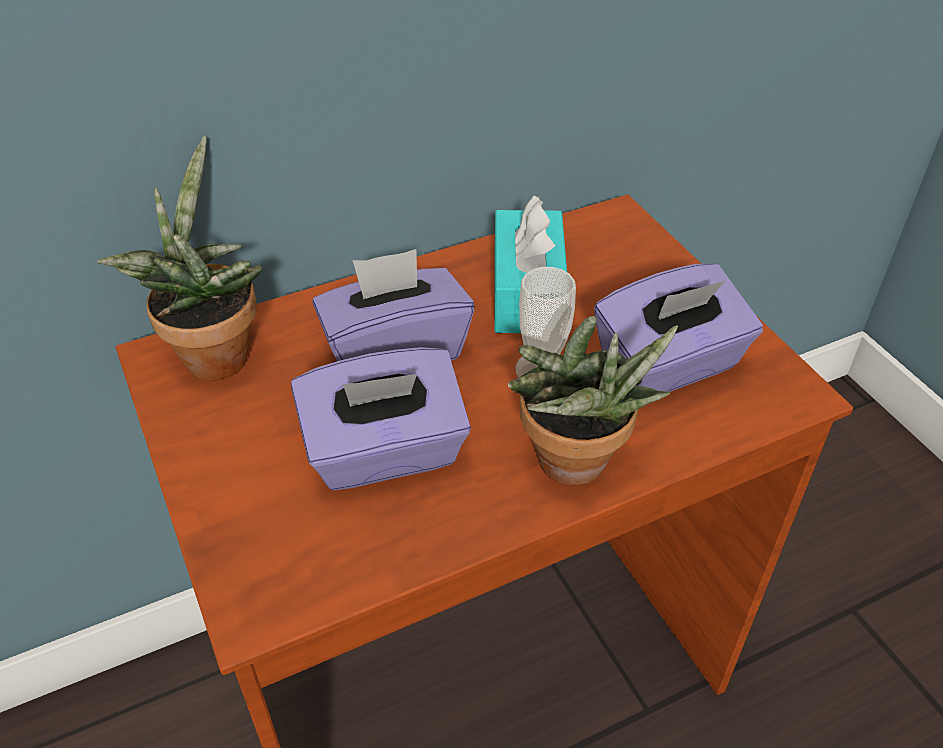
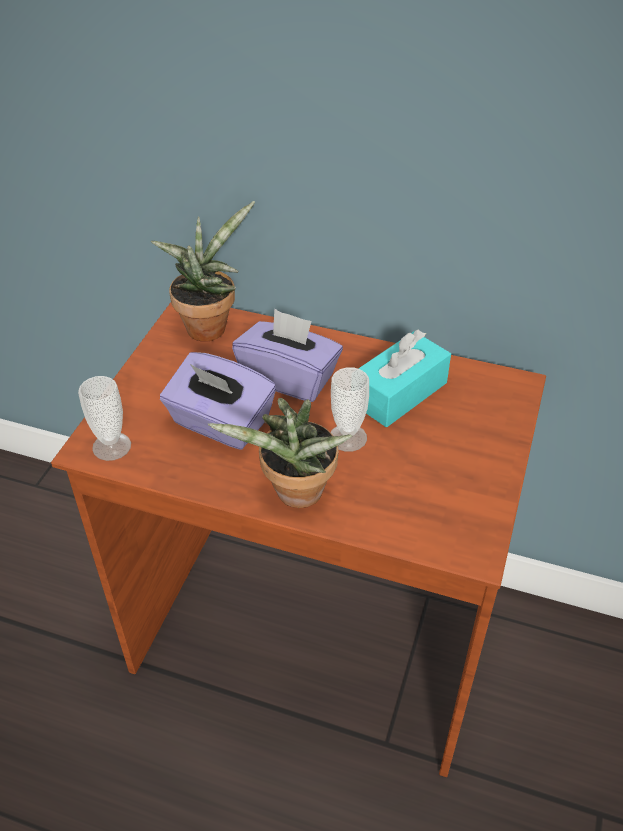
camera: 45 degrees right, 0 degrees up
purple tissue box [594,264,763,392] -> none
none -> cup [78,376,131,461]

